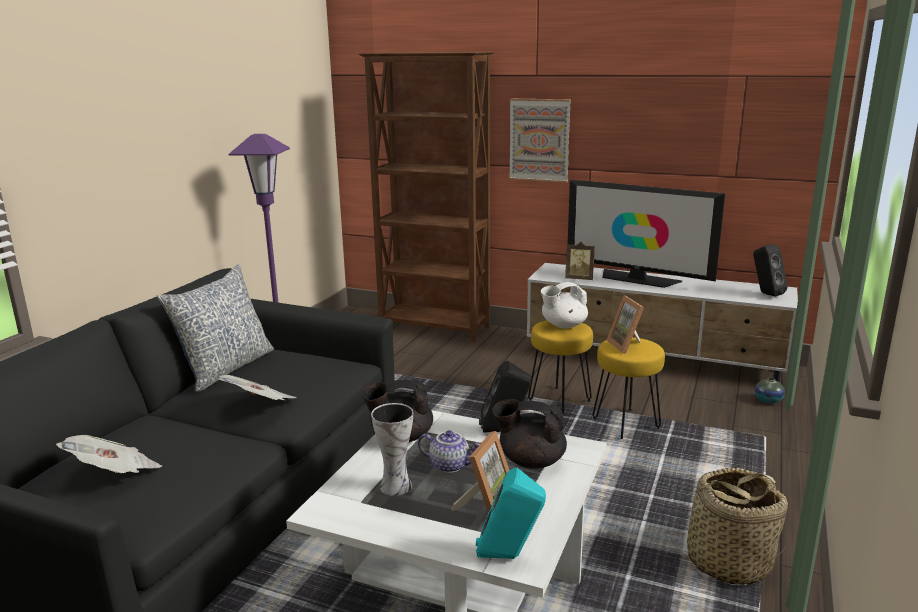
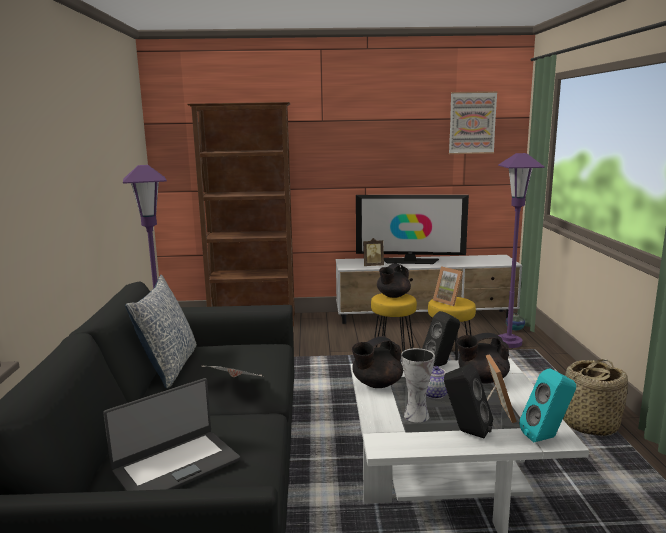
camera: 25 degrees left, 5 degrees down
newspaper [56,435,162,473] -> laptop [103,378,240,491]
picture [509,99,571,183] -> picture moved to [449,91,498,154]
white teapot [541,282,588,329] -> black teapot [377,263,411,298]
black speaker [753,244,788,297] -> black speaker moved to [444,364,493,438]
none -> purple floor lamp [498,153,545,348]

